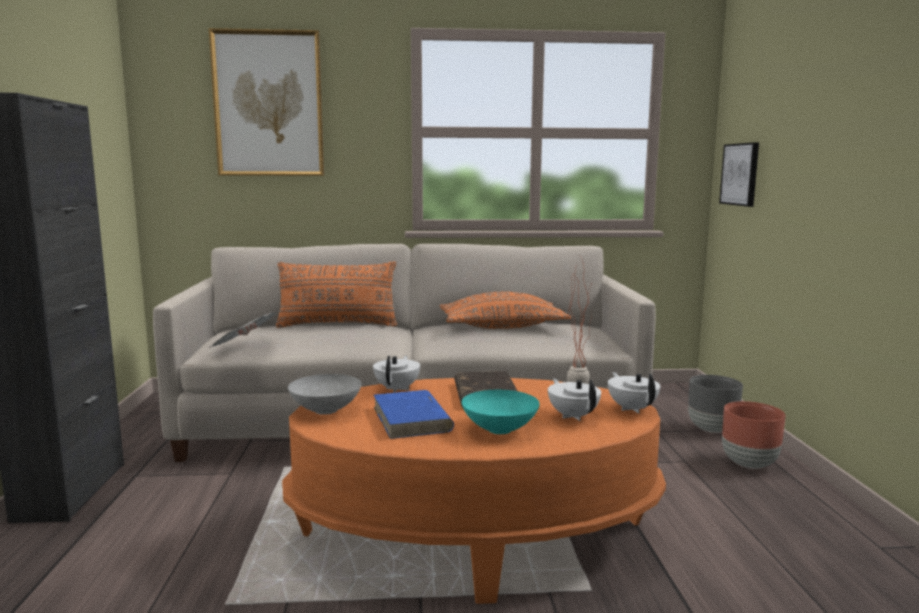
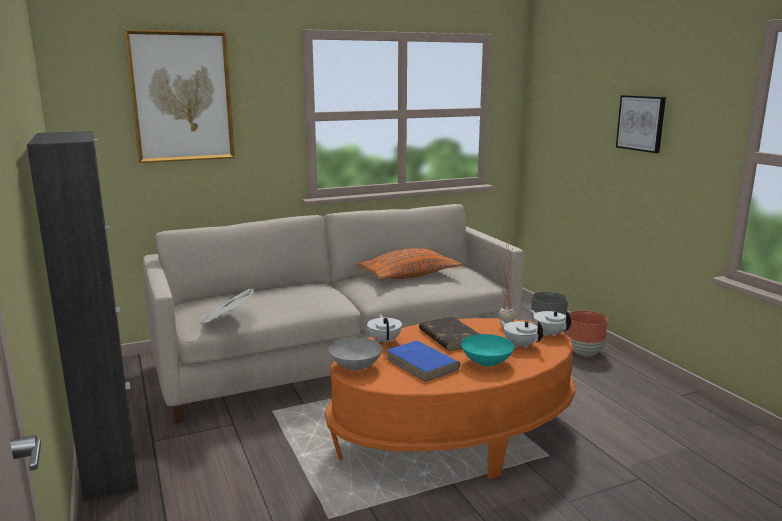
camera: 20 degrees left, 5 degrees up
orange pillow [276,261,397,328] -> none
picture [719,142,759,207] -> picture moved to [616,95,666,153]

